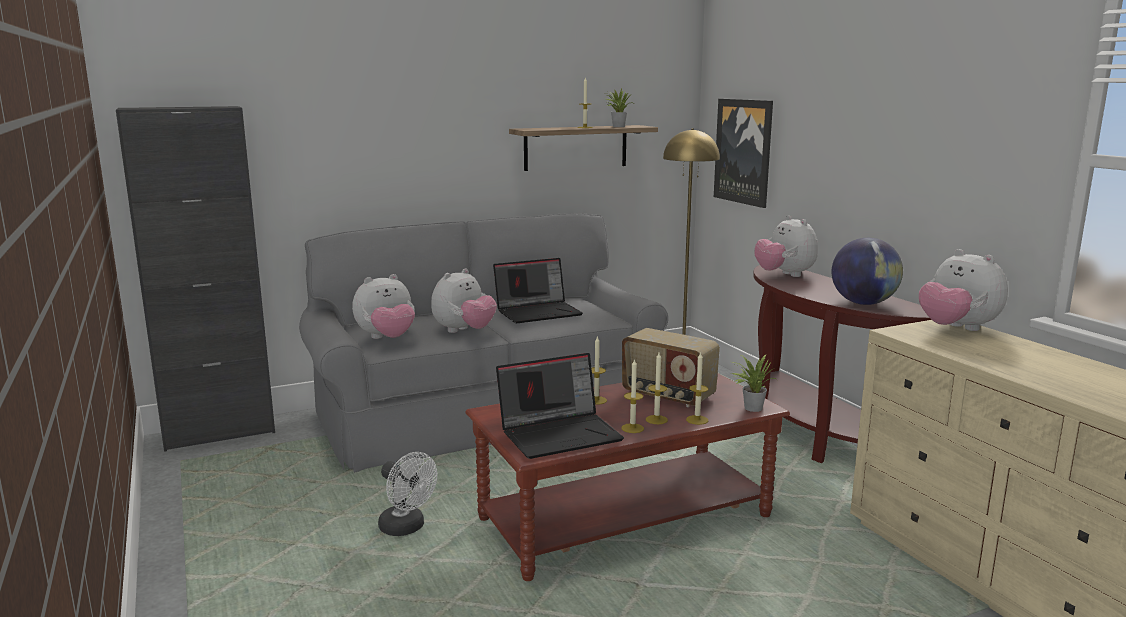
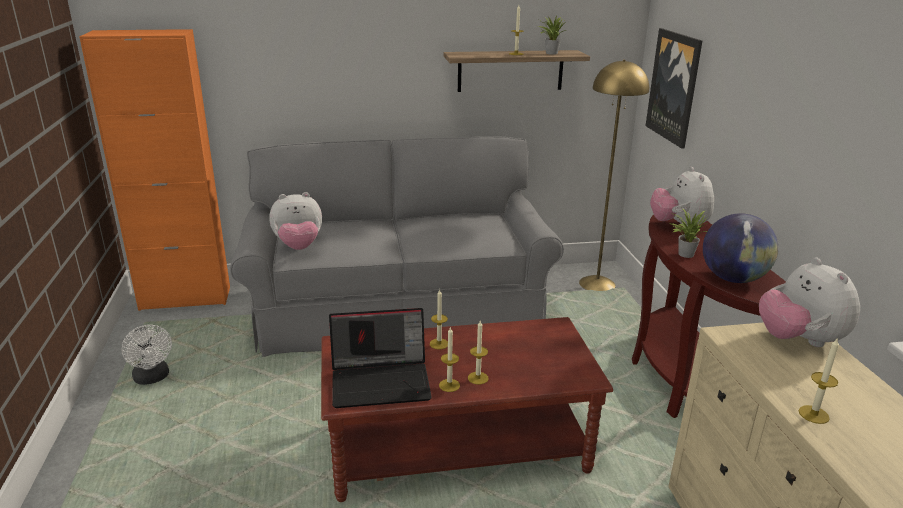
camera: 15 degrees right, 10 degrees up
black cabinet [116,106,275,452] -> orange cabinet [79,29,230,311]
white fan [378,452,437,536] -> white fan moved to [121,325,172,385]
plush toy [431,268,497,333] -> none
laptop [493,258,583,323] -> none
radio [622,328,720,407] -> none
candle [686,352,709,425] -> candle moved to [799,337,839,424]
potted plant [732,354,776,412] -> potted plant moved to [669,208,707,258]

